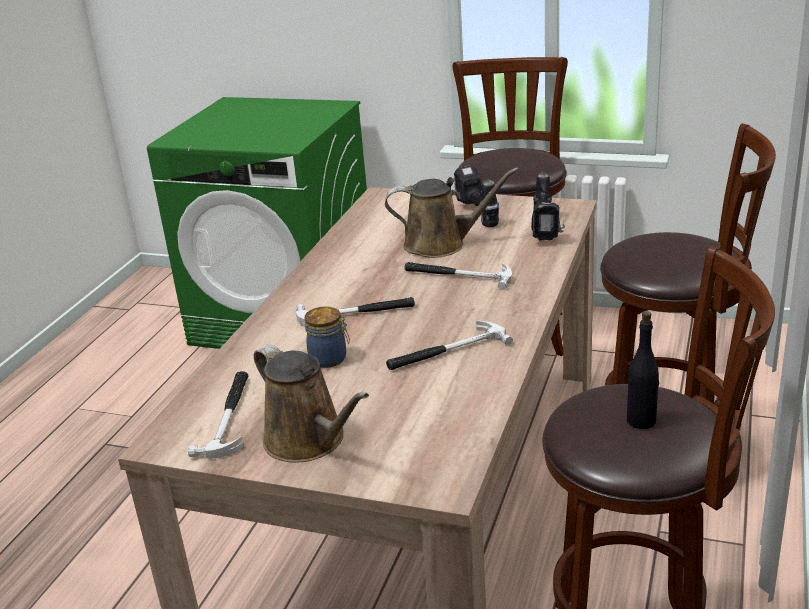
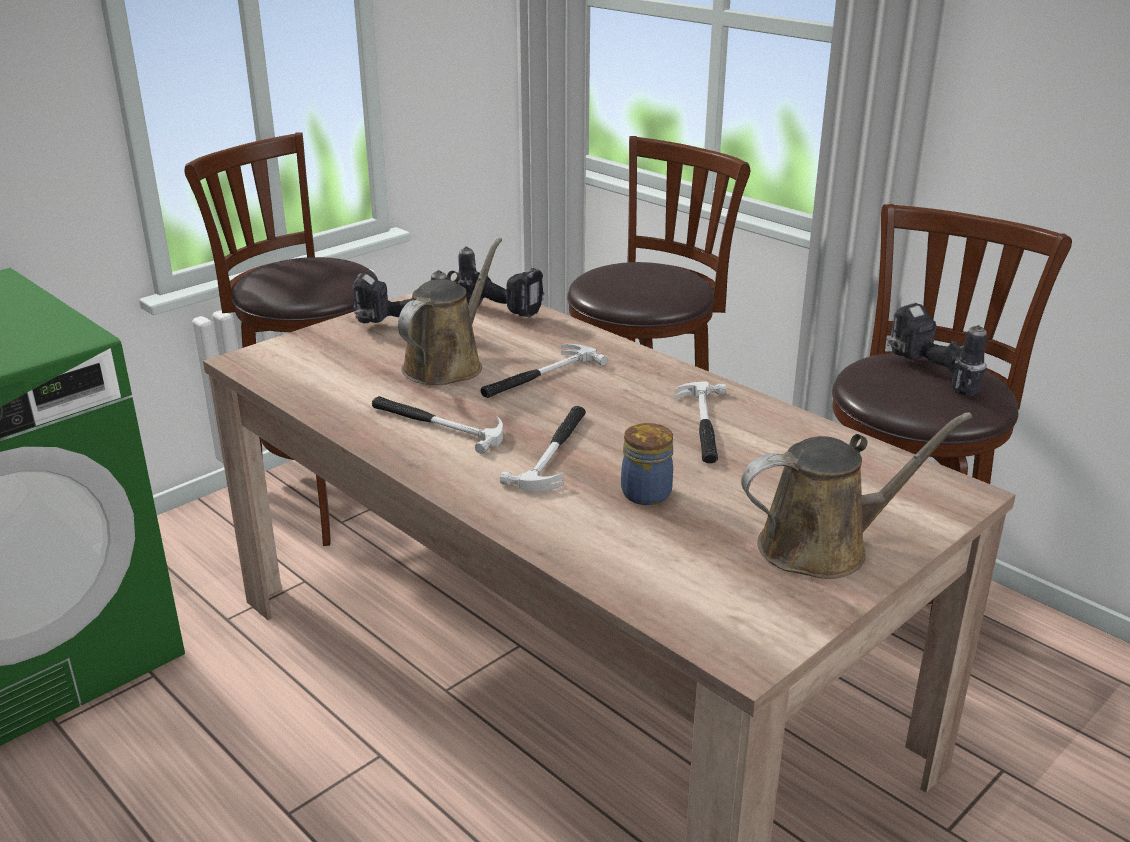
camera: 65 degrees left, 0 degrees up
hammer [188,371,248,459] -> hammer moved to [372,396,503,454]
black bottle [627,311,659,429] -> power drill [887,303,987,396]

